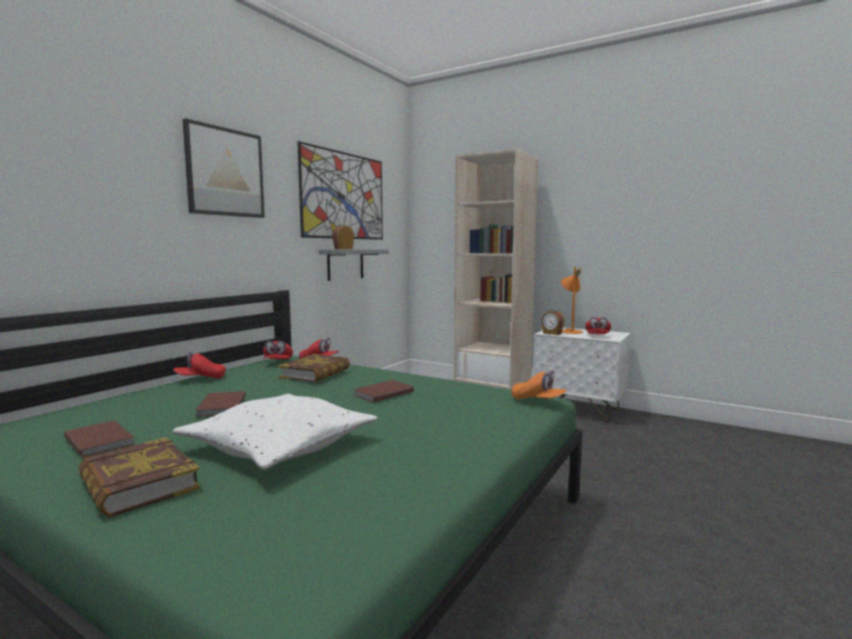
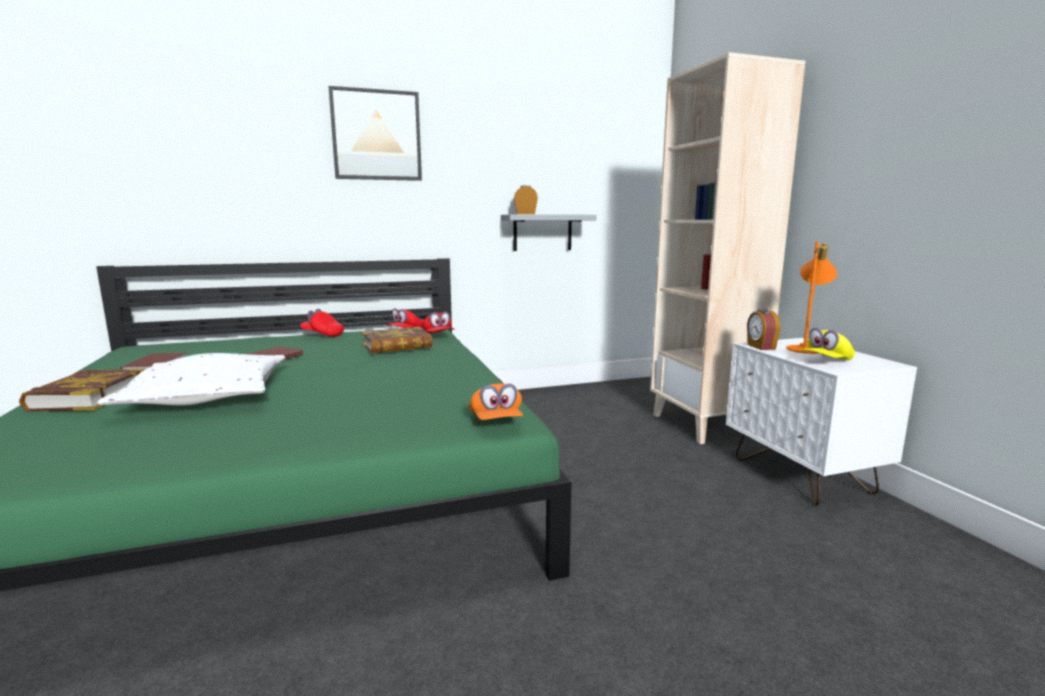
camera: 40 degrees right, 5 degrees up
picture [297,141,383,240] -> none
brown book [353,380,414,403] -> none
red cap [585,317,611,334] -> yellow cap [801,328,855,360]

